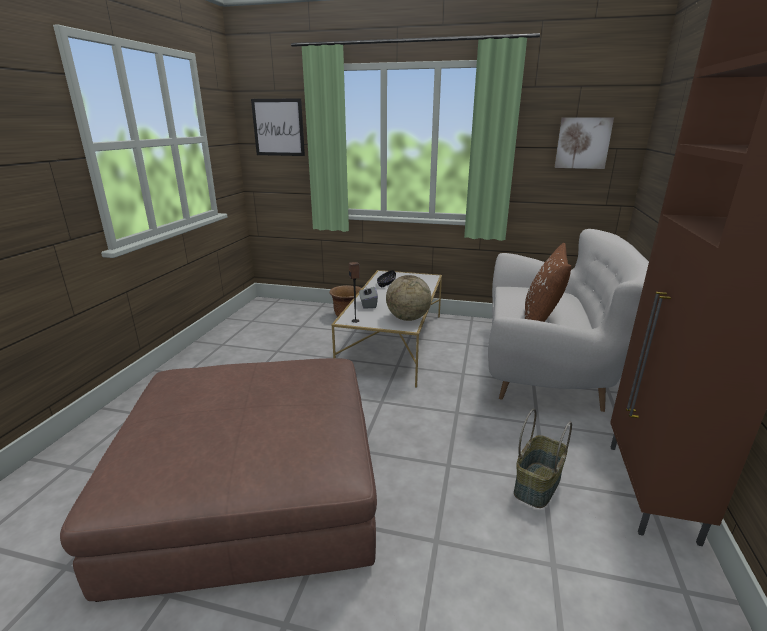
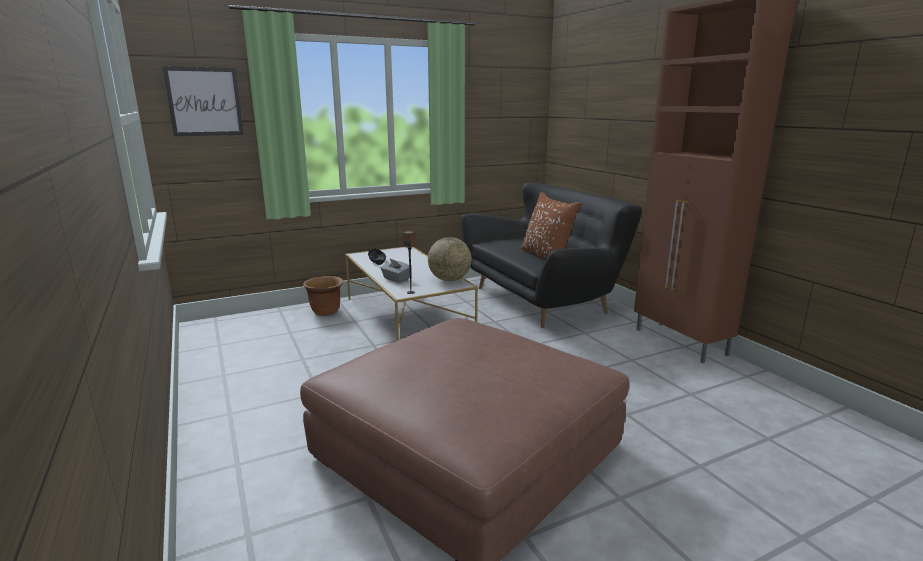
camera: 40 degrees left, 5 degrees down
white sofa [488,229,649,412] -> black sofa [461,183,642,328]
basket [514,409,572,508] -> none
picture [554,117,614,169] -> none

